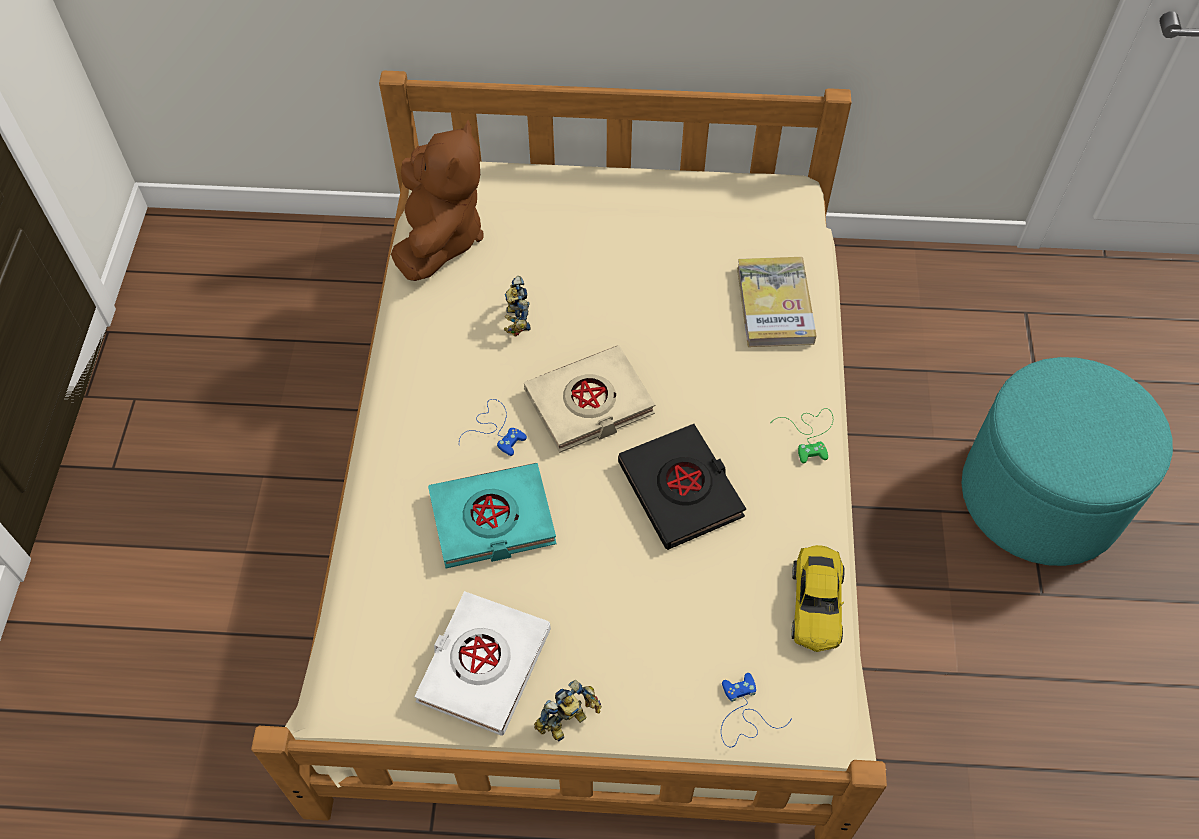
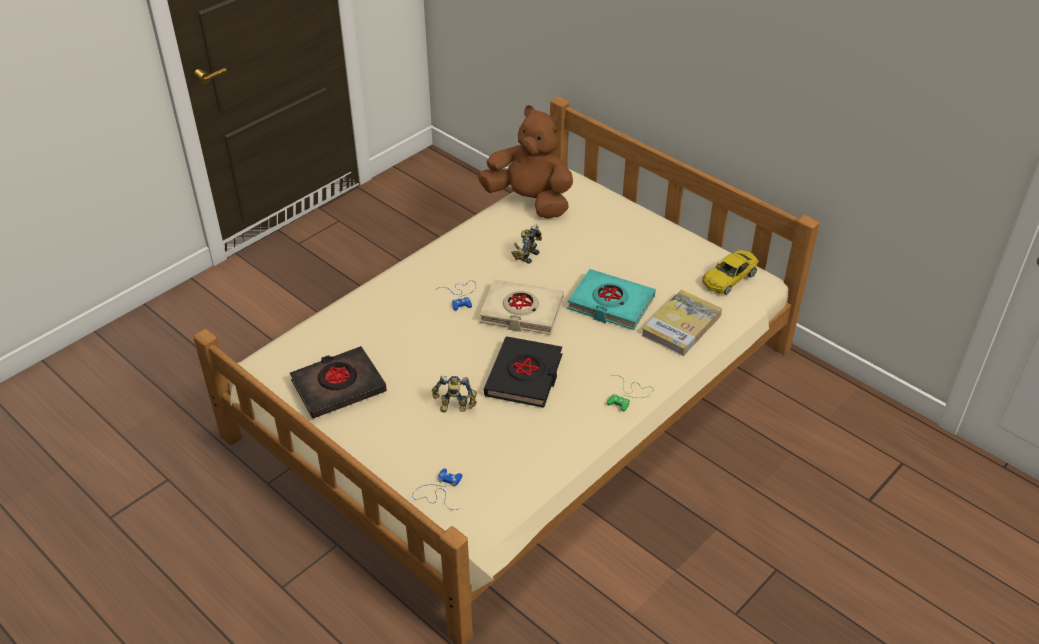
camera: 40 degrees right, 15 degrees down
brown plush toy [391,120,484,281] -> brown plush toy turned 105 degrees counterclockwise [478,105,573,219]
white book [414,591,551,736] -> black book [290,346,387,419]
turquoise book [428,463,557,568] -> turquoise book moved to [567,269,656,330]
toy robot [534,680,602,741] -> toy robot moved to [432,376,477,412]
yellow toy car [791,545,845,652] -> yellow toy car moved to [702,250,759,295]
turquoise ottoman [961,357,1173,566] -> none

